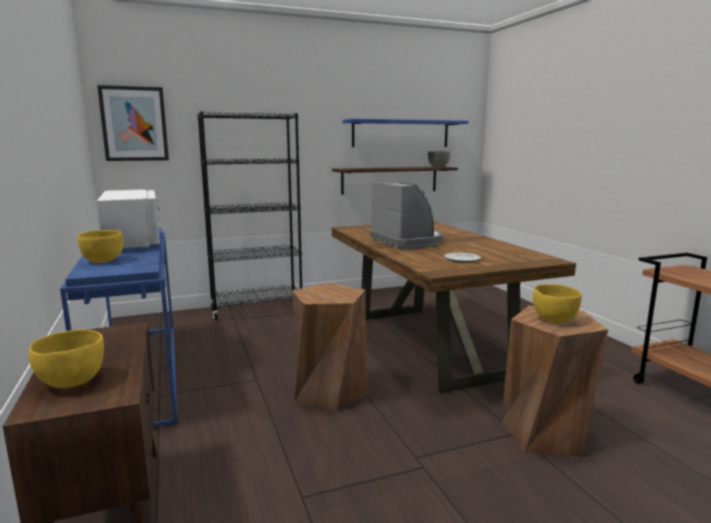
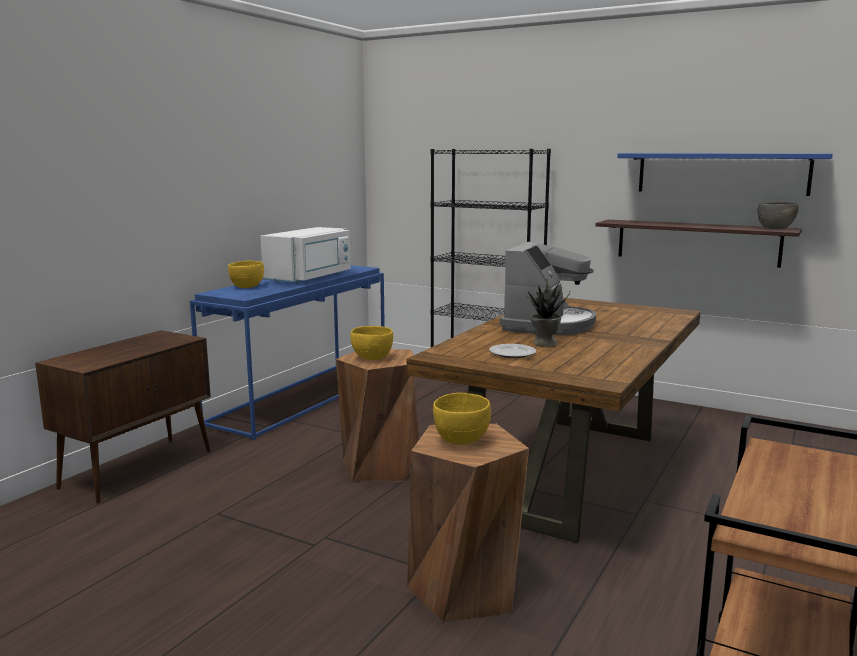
camera: 50 degrees right, 0 degrees up
yellow bowl [29,329,104,388] -> yellow bowl moved to [351,326,393,360]
picture [97,85,169,161] -> none
none -> potted plant [525,278,570,347]

